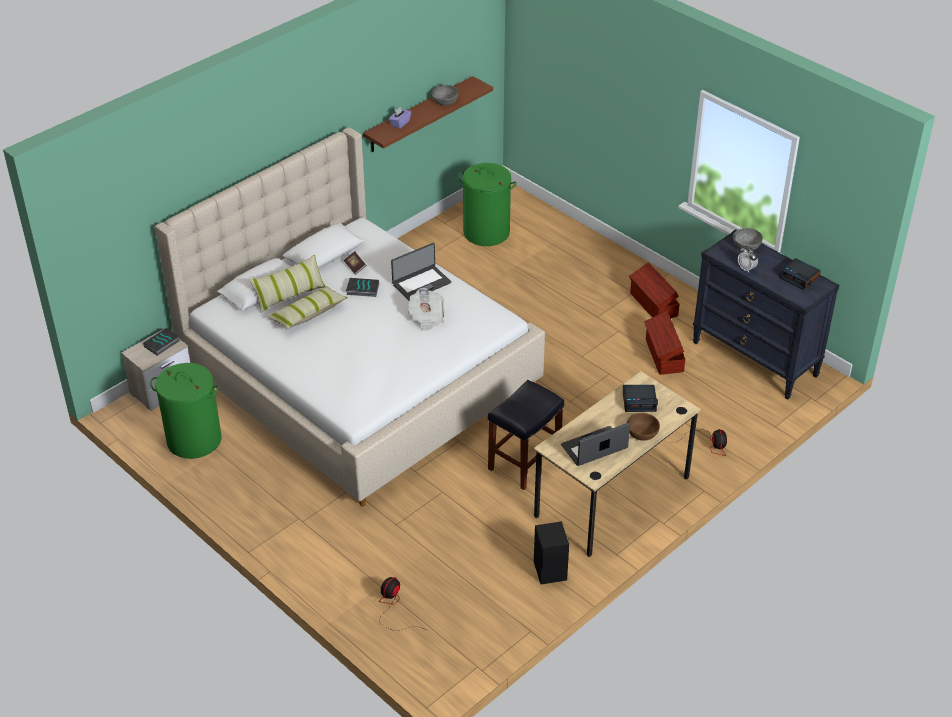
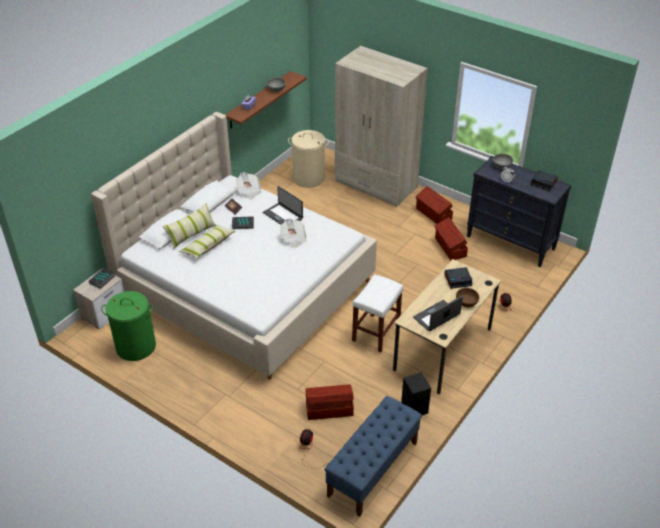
camera: 10 degrees left, 0 degrees up
laptop [391,243,451,300] -> laptop turned 90 degrees clockwise [263,186,303,225]
green laundry basket [458,163,516,246] -> beige laundry basket [288,130,329,188]
black stool [488,380,564,490] -> white stool [352,274,403,352]
none -> newspaper [236,172,262,200]
none -> brown storage box [306,384,354,420]
none -> blue bench [324,396,422,517]
none -> beige wardrobe [335,46,428,207]

